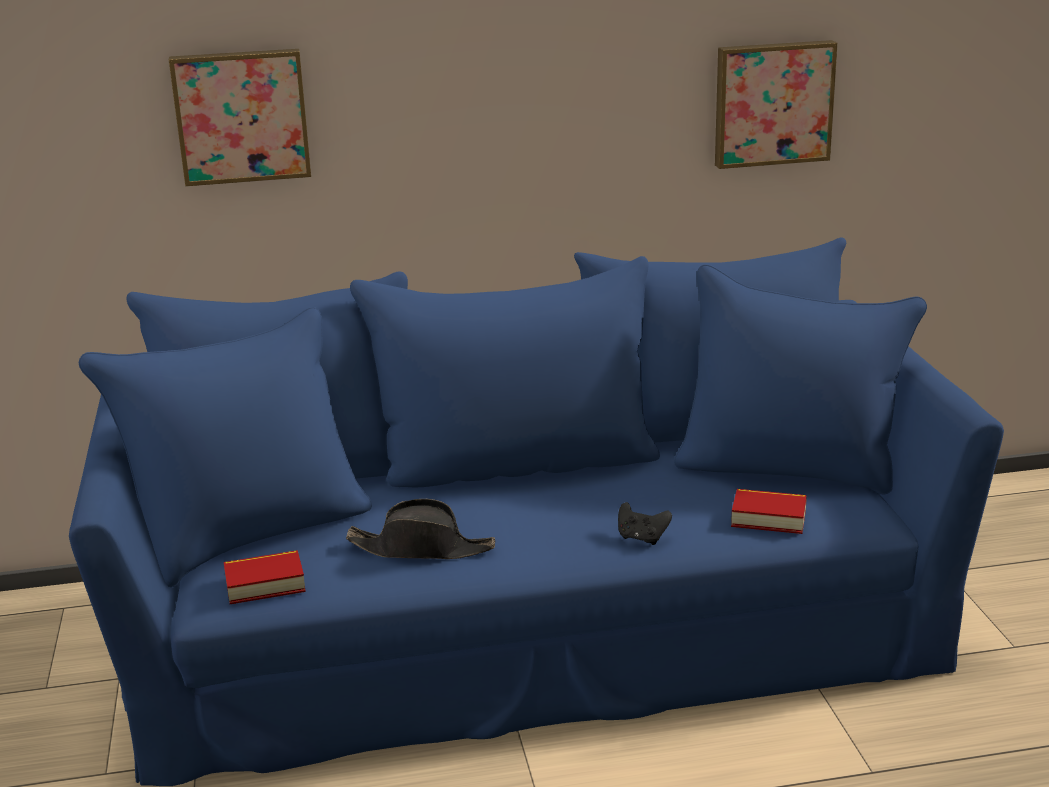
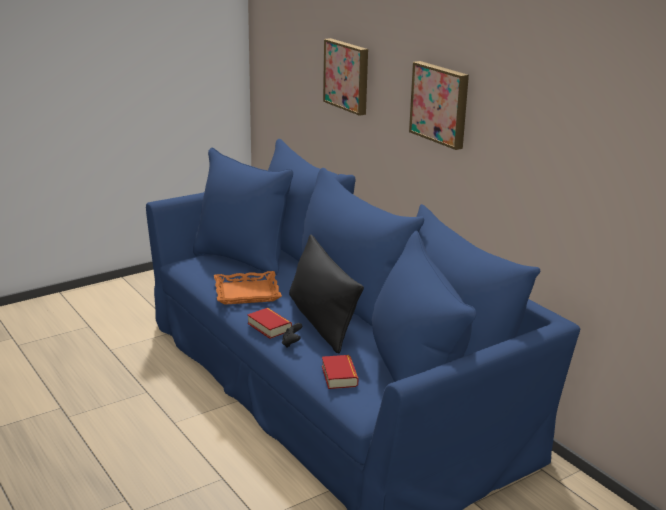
camera: 65 degrees right, 0 degrees up
book [224,550,306,604] -> book moved to [247,308,292,339]
black hat [346,499,495,559] -> orange tray [214,271,282,305]
picture [715,40,838,169] -> picture moved to [409,61,469,150]
none -> black pillow [289,235,364,353]

